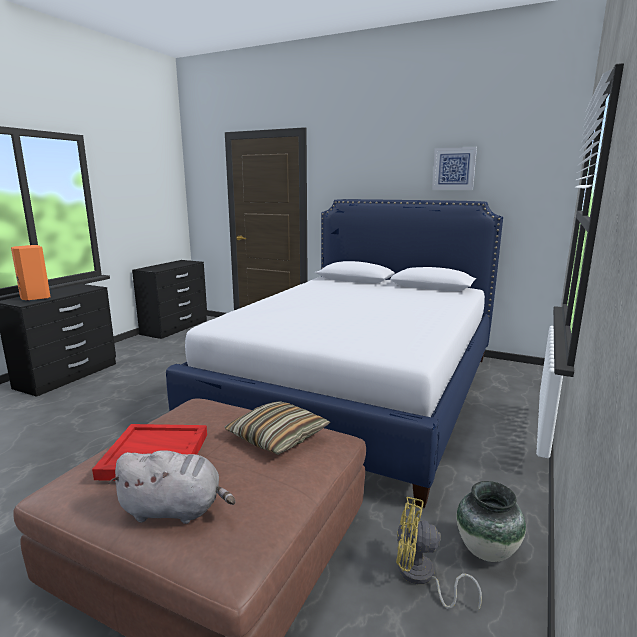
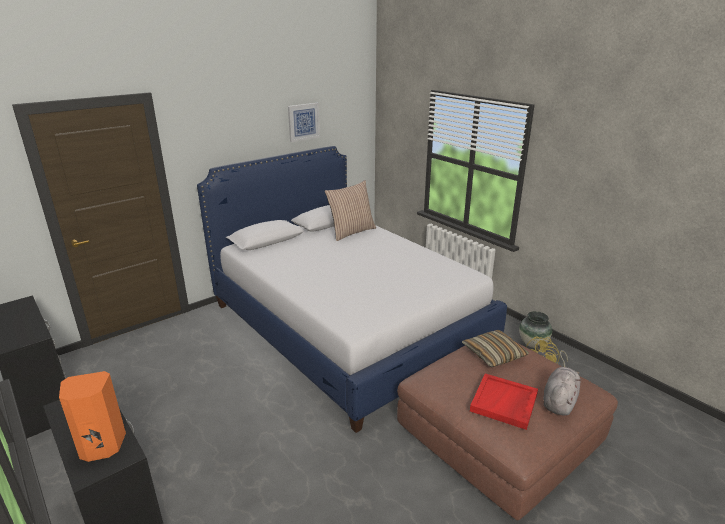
camera: 65 degrees left, 10 degrees up
none -> pillow [325,180,376,241]

